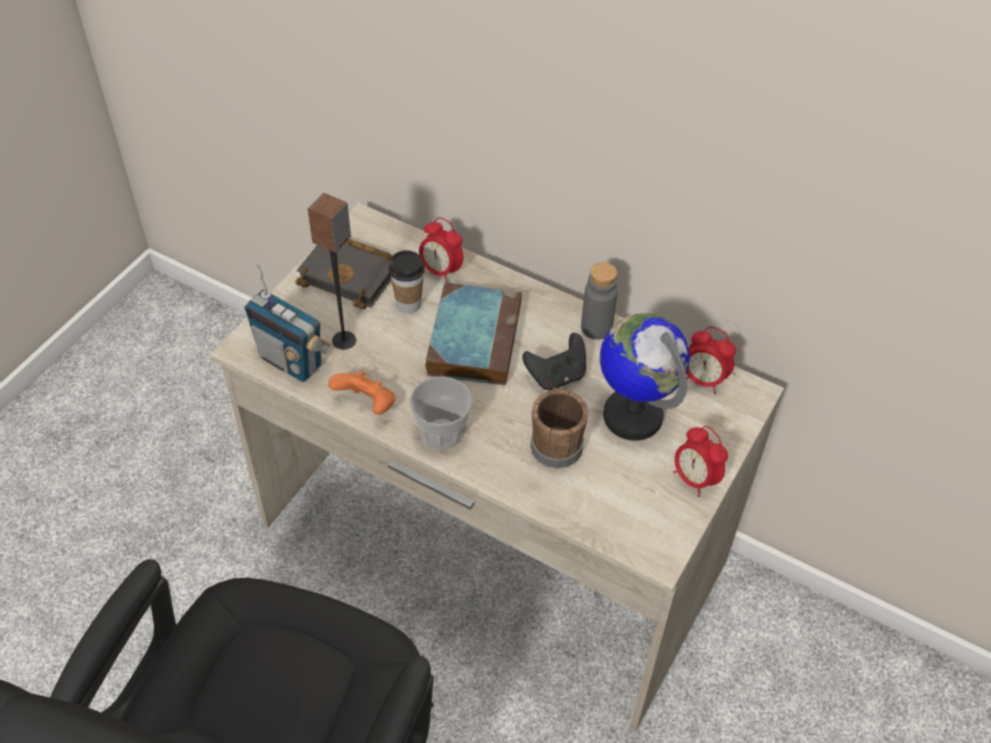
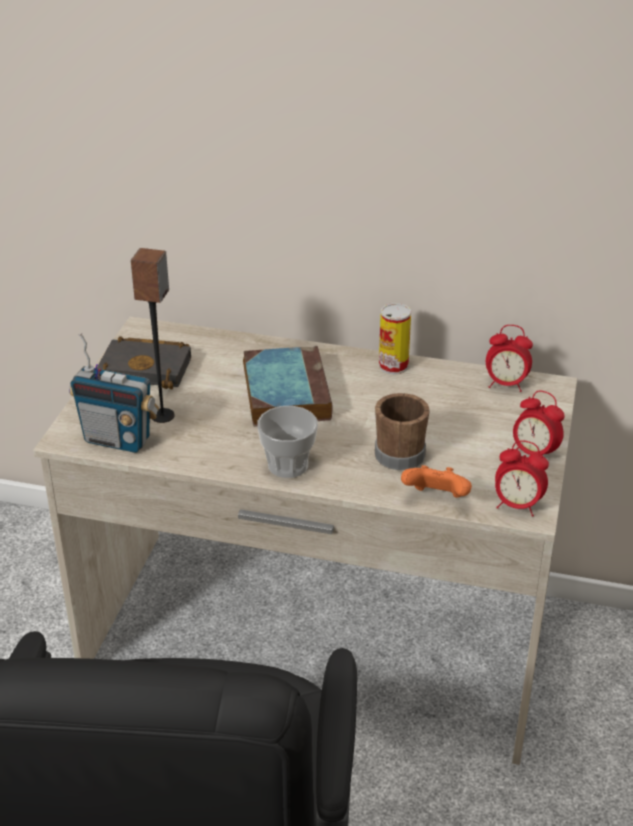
camera: 15 degrees left, 15 degrees down
orange game controller [328,371,395,415] -> orange game controller moved to [401,465,472,498]
cup [389,250,425,314] -> none
alarm clock [419,217,464,283] -> alarm clock moved to [495,440,549,517]
black game controller [522,333,586,390] -> none
grey bottle [581,262,618,340] -> can [379,303,411,374]
globe [600,313,690,441] -> none

